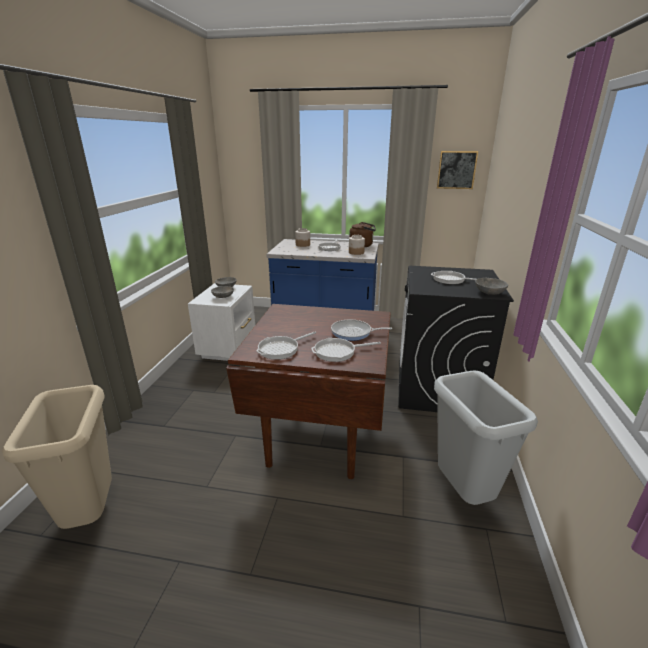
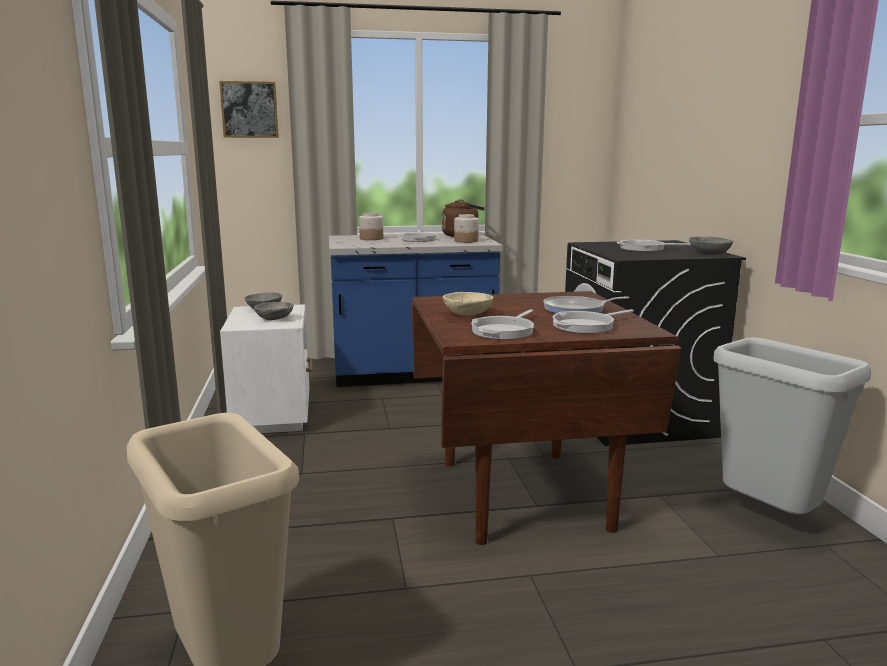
camera: 20 degrees left, 10 degrees down
picture [437,151,478,189] -> picture moved to [219,81,279,138]
none -> beige bowl [443,292,493,315]

